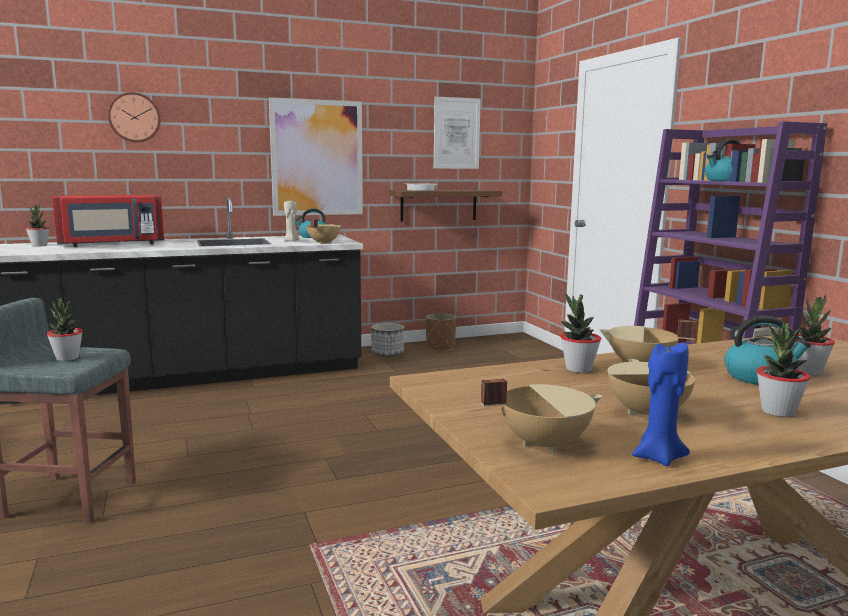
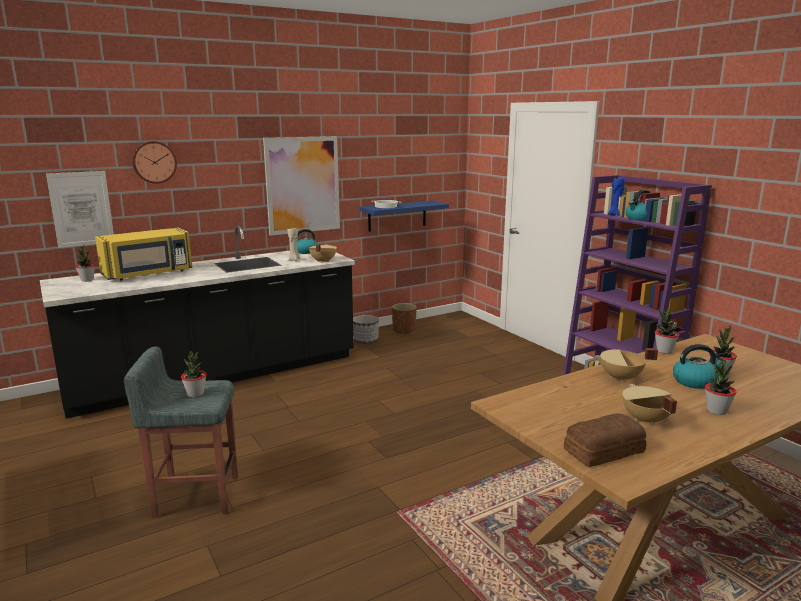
camera: 10 degrees left, 5 degrees up
red microwave [52,195,164,247] -> yellow microwave [95,228,192,281]
brown shelf [390,190,502,222] -> blue shelf [360,201,449,232]
picture [434,96,481,169] -> picture moved to [46,171,114,248]
beige cooking pot [481,379,602,453] -> bread [564,414,646,467]
potted plant [561,293,601,373] -> potted plant moved to [655,308,679,354]
blue candle [632,340,690,466] -> blue candle moved to [608,177,625,216]

